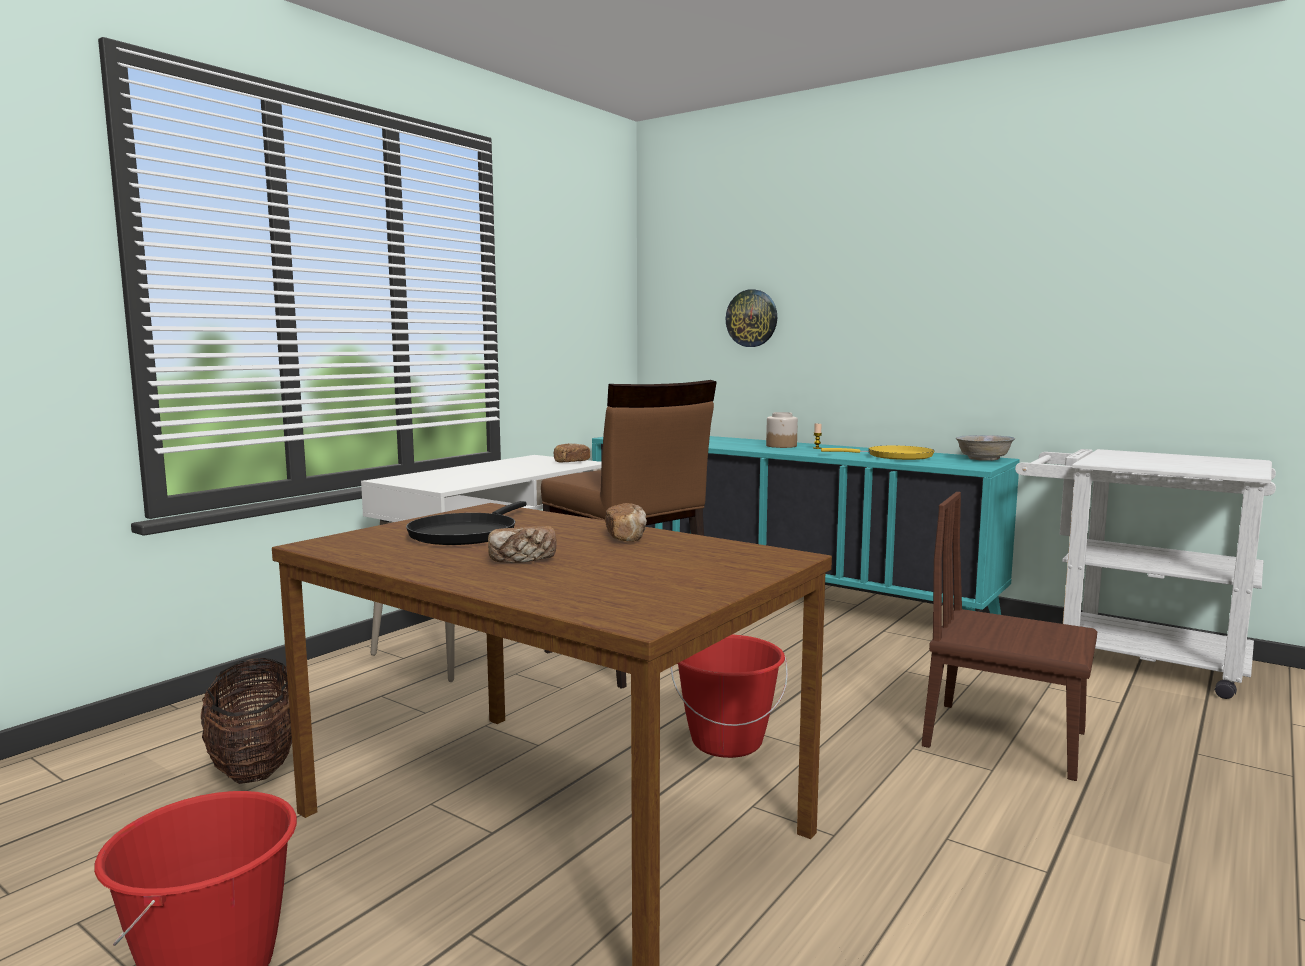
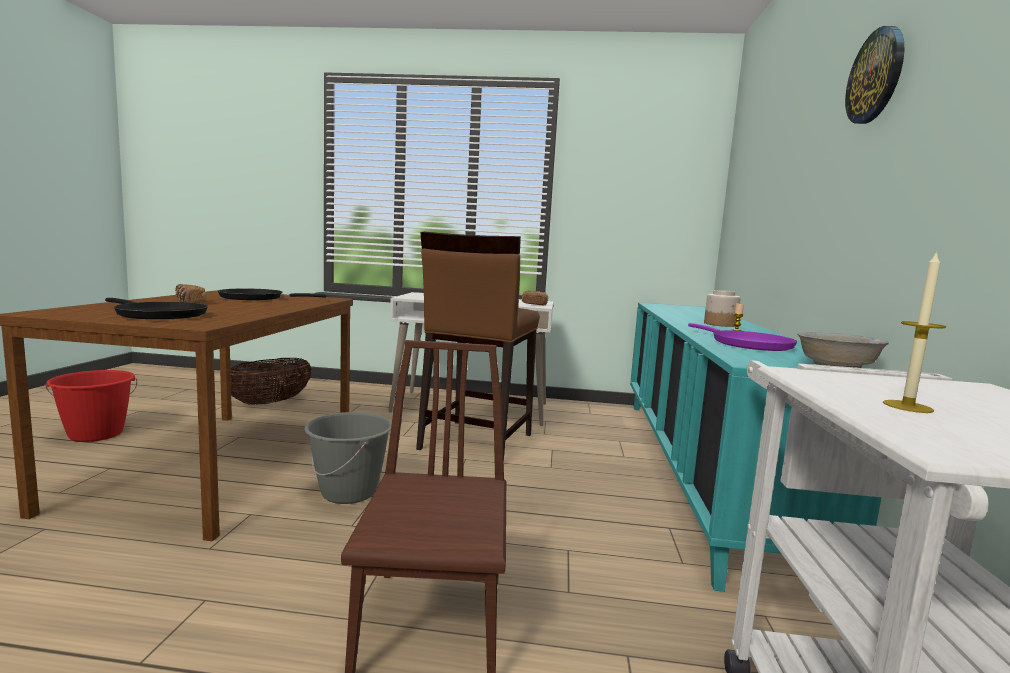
camera: 60 degrees right, 0 degrees up
bread [605,503,647,542] -> none
red bucket [670,634,788,758] -> grey bucket [305,412,392,504]
wall clock [726,289,777,347] -> wall clock moved to [845,26,904,124]
yellow frying pan [821,446,934,460] -> purple frying pan [688,323,797,351]
none -> black frying pan [105,298,208,319]
none -> candle [883,251,946,413]

